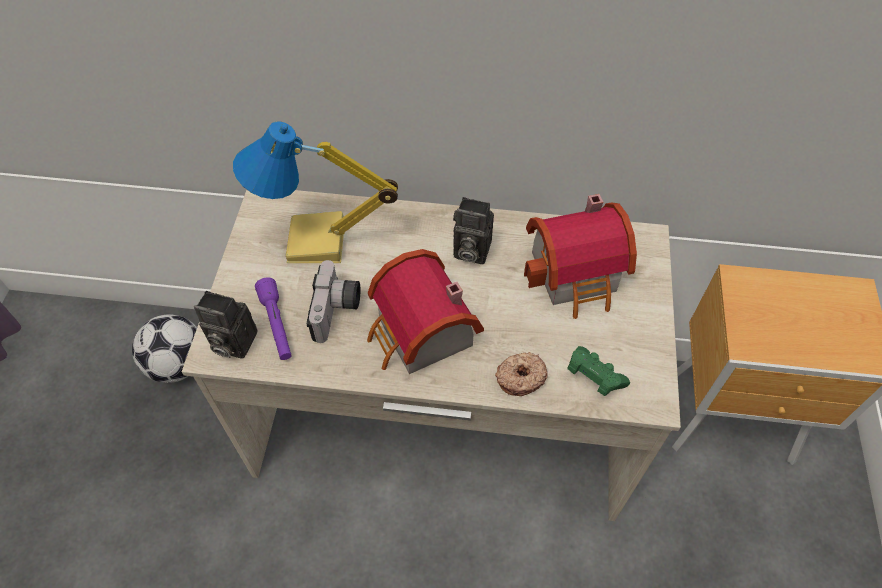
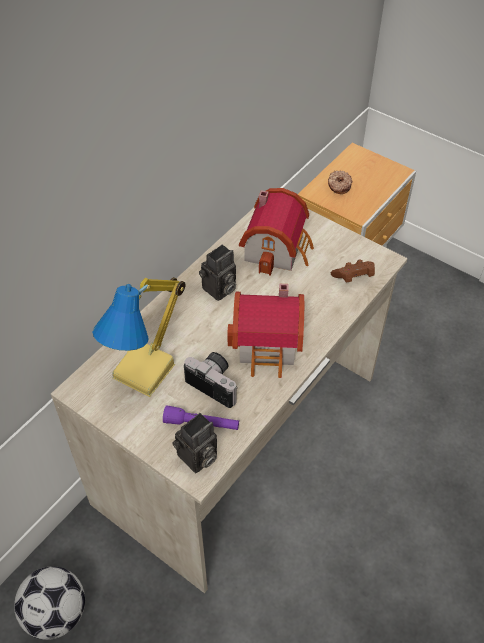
camera: 60 degrees left, 5 degrees down
donut [495,352,548,396] -> donut moved to [328,170,353,194]
green game controller [567,346,630,396] -> brown game controller [331,260,375,283]

